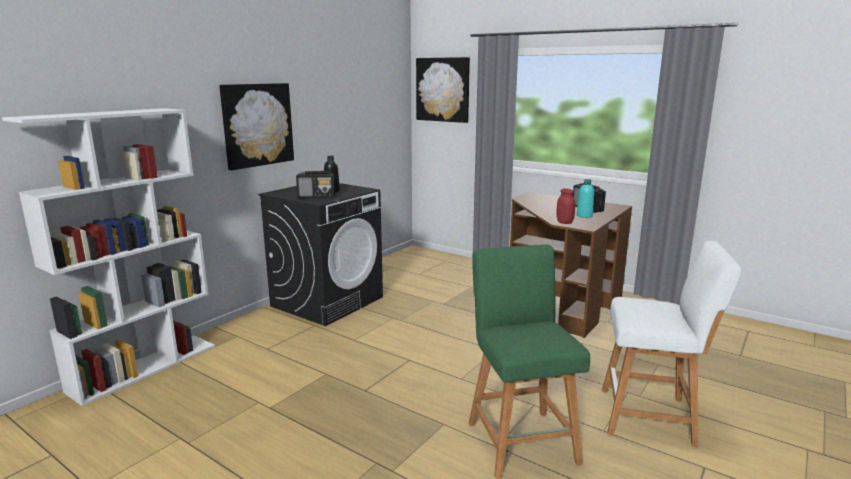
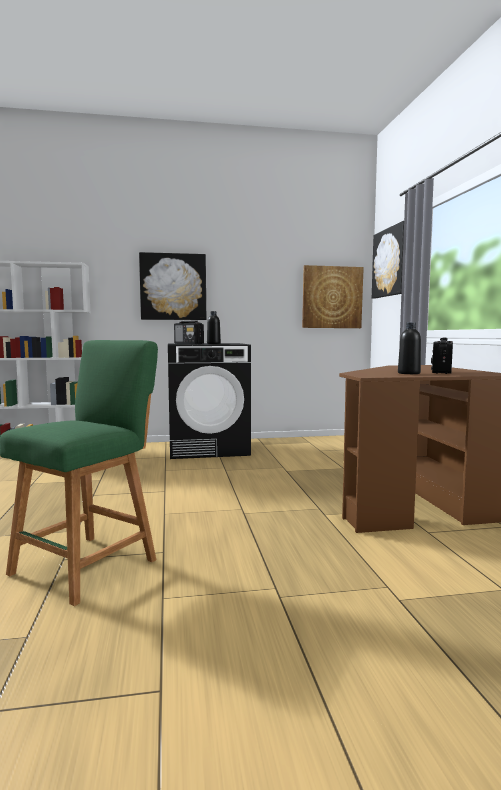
camera: 45 degrees right, 10 degrees down
red jar [556,189,575,224] -> none
turquoise bottle [577,179,594,218] -> black bottle [398,322,421,374]
white stool [602,241,742,448] -> none
none -> picture [302,265,364,328]

